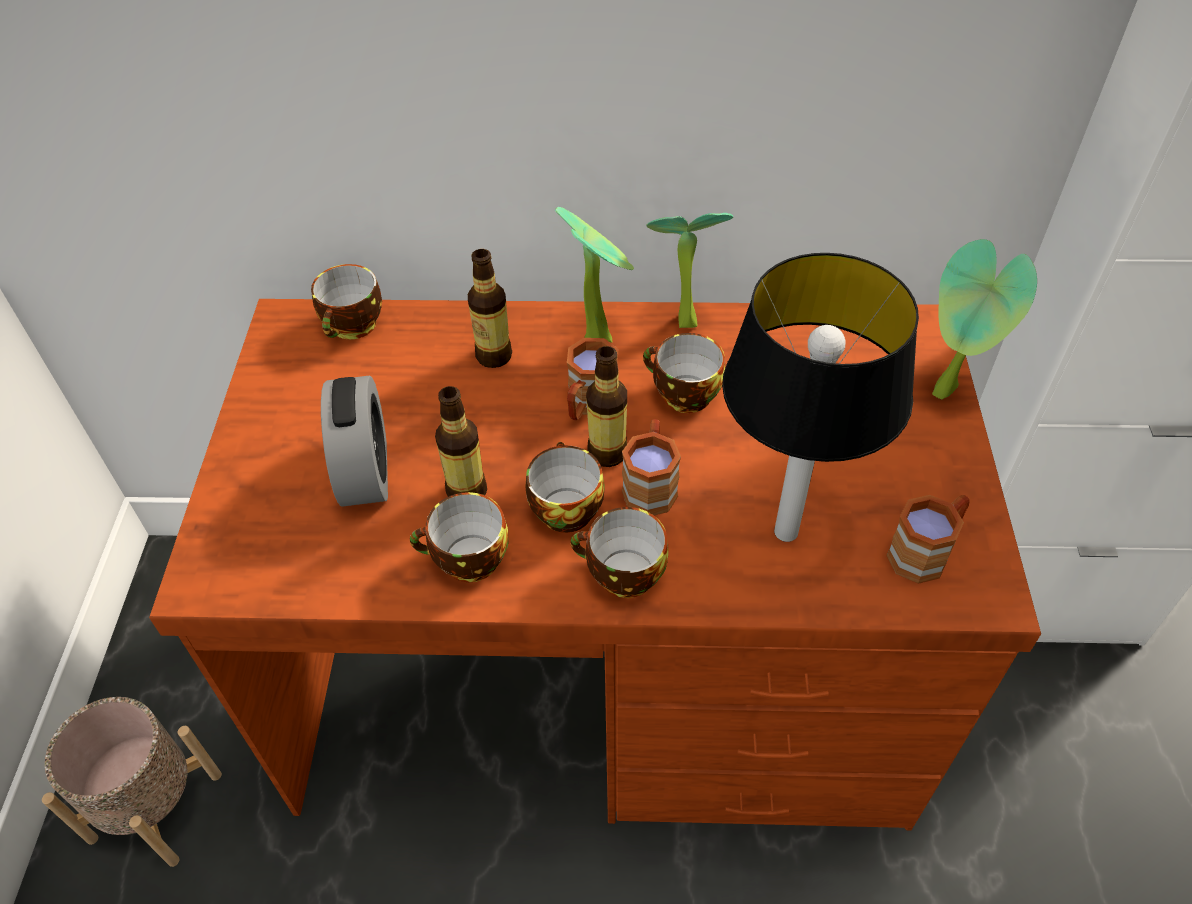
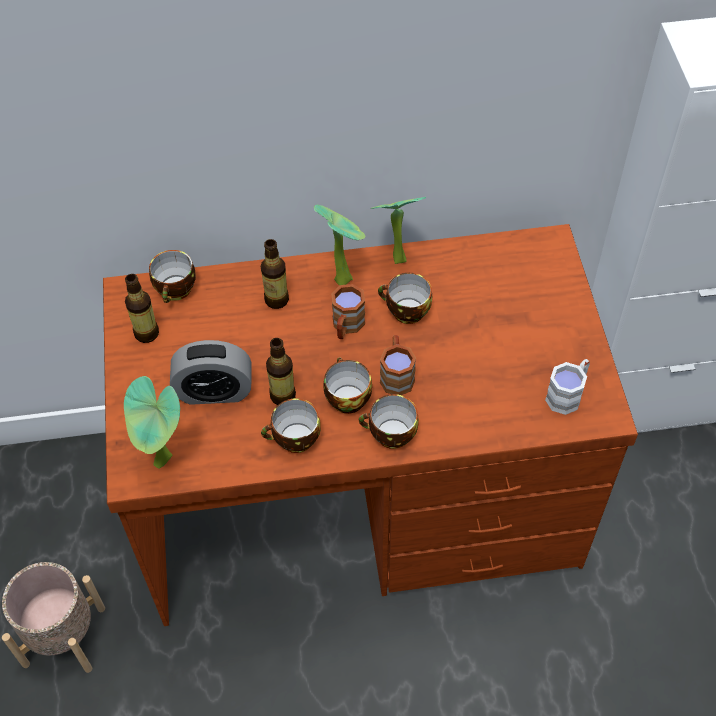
camera: 10 degrees left, 5 degrees up
alarm clock [321,376,388,507] -> alarm clock turned 105 degrees clockwise [170,340,251,405]
bottle [586,346,627,467] -> bottle moved to [125,274,159,343]
table lamp [722,253,919,542] -> none
brown mug [886,495,970,584] -> white mug [545,359,590,415]
potted plant [932,239,1037,400] -> potted plant moved to [124,376,180,469]

